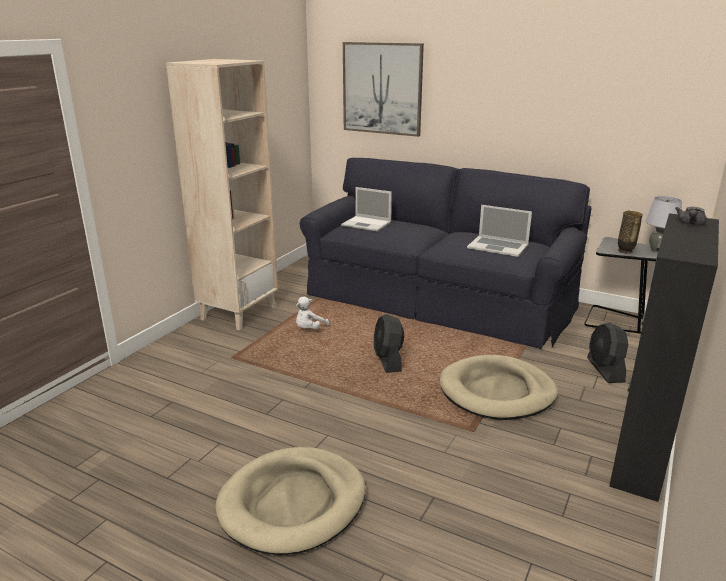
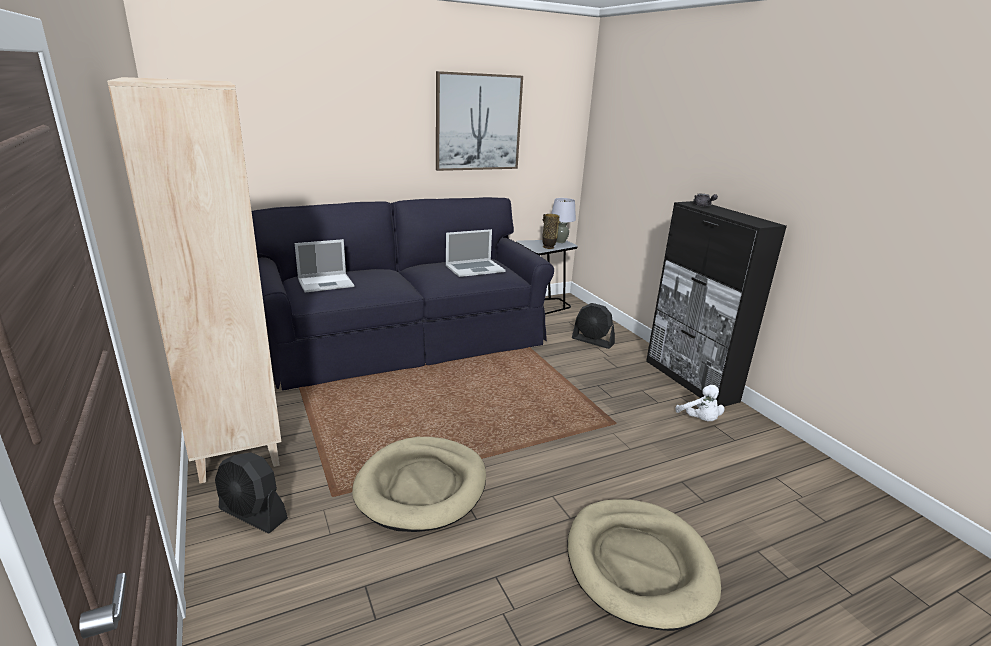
camera: 55 degrees left, 0 degrees up
white plush toy [296,297,329,329] -> white plush toy moved to [675,385,725,421]
picture [343,42,424,137] -> picture moved to [436,71,523,171]
black fan [374,314,404,373] -> black fan moved to [215,452,288,533]
beige dog bed [440,355,558,420] -> beige dog bed moved to [352,437,486,532]

